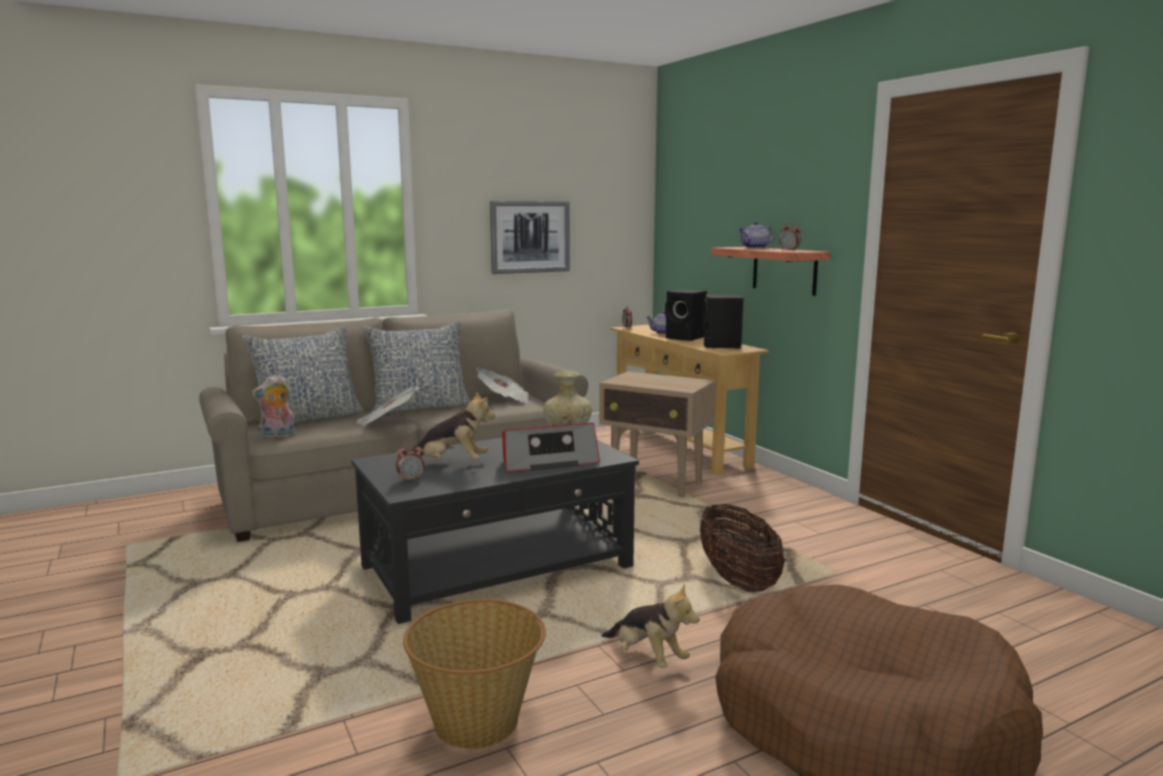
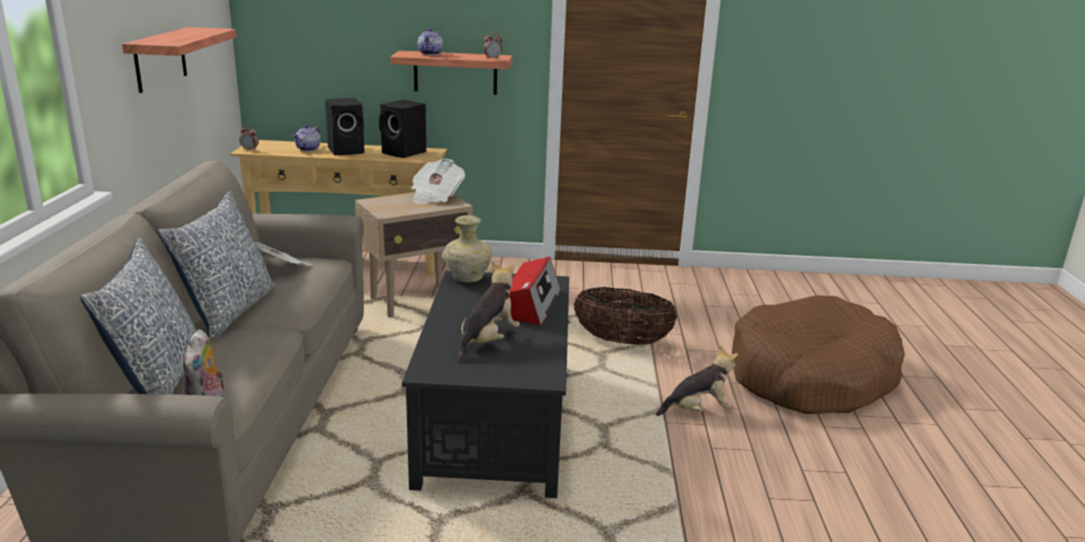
camera: 60 degrees left, 10 degrees up
newspaper [356,386,419,426] -> newspaper moved to [411,159,465,204]
alarm clock [396,443,424,482] -> none
basket [403,599,546,749] -> none
picture [490,201,570,274] -> shelf [122,27,237,93]

